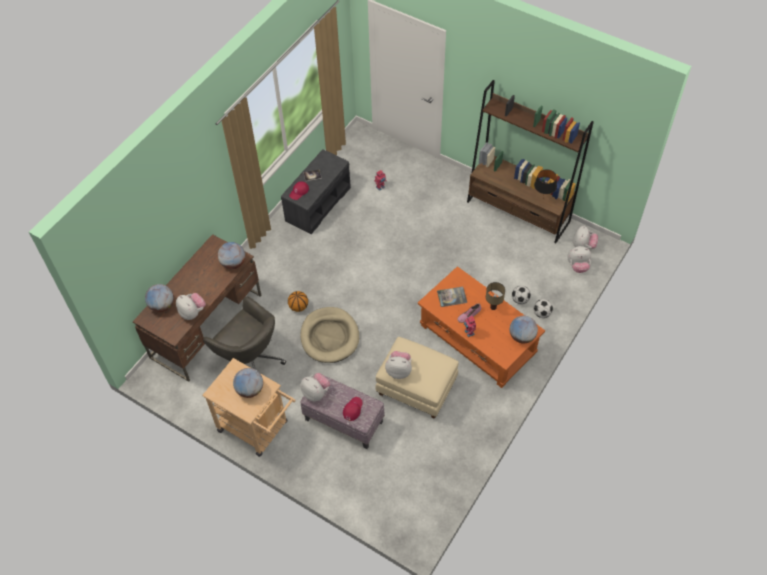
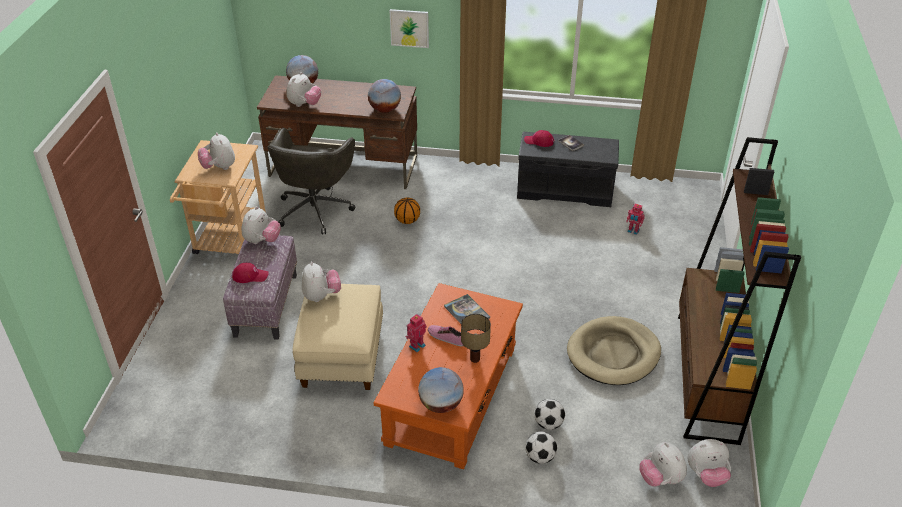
camera: 65 degrees right, 15 degrees down
globe [233,368,263,398] -> plush toy [198,132,235,170]
beige dog bed [300,307,359,363] -> beige dog bed moved to [567,316,661,385]
black table lamp [534,169,557,198] -> none
none -> picture [389,9,429,48]

